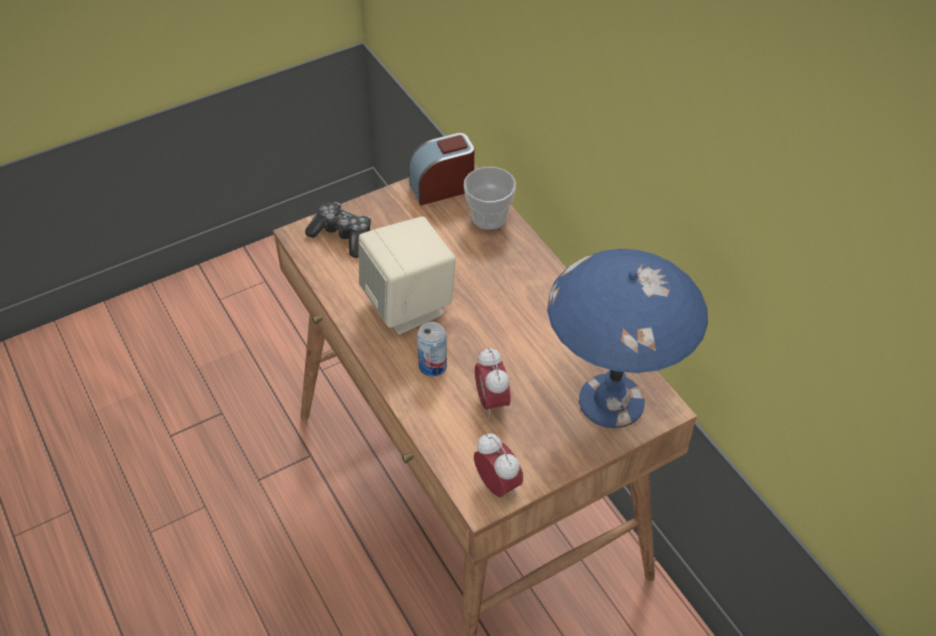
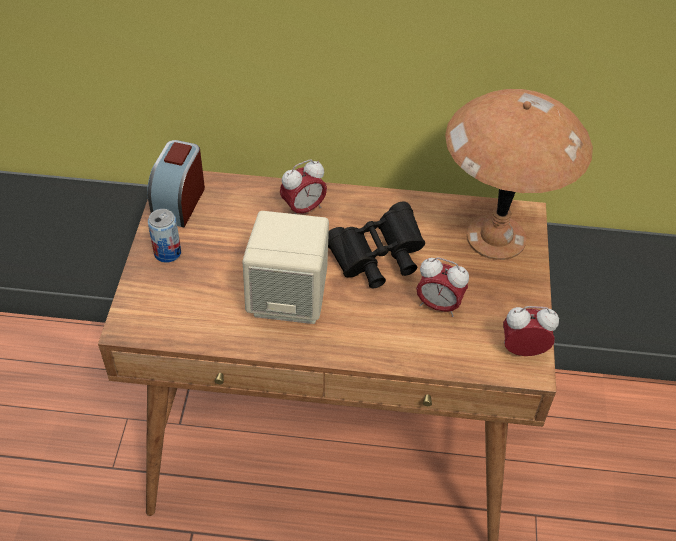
camera: 55 degrees left, 0 degrees up
game controller [305,202,371,258] -> none
can [417,322,447,376] -> can moved to [148,209,181,263]
cup [464,167,516,230] -> none
blue table lamp [547,249,708,428] -> brown table lamp [445,89,593,260]
none -> alarm clock [280,160,327,214]
none -> black binoculars [328,201,425,288]

